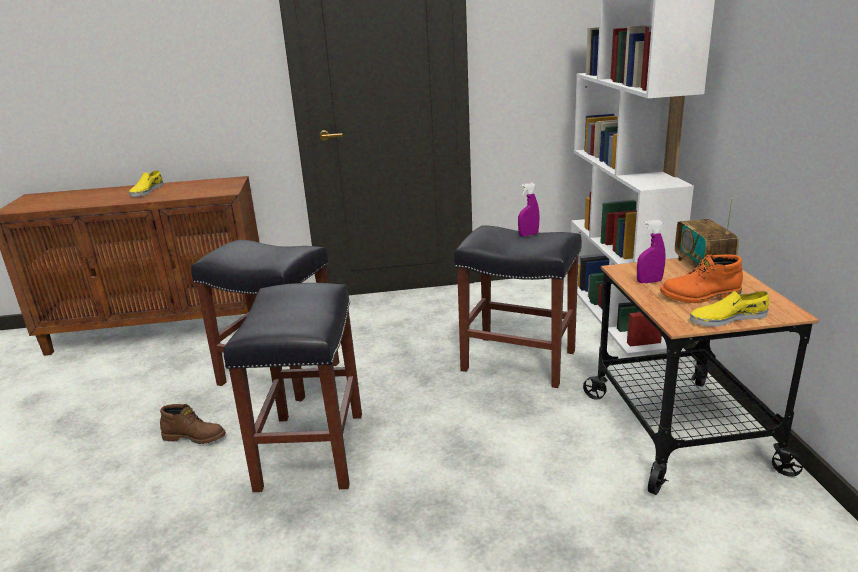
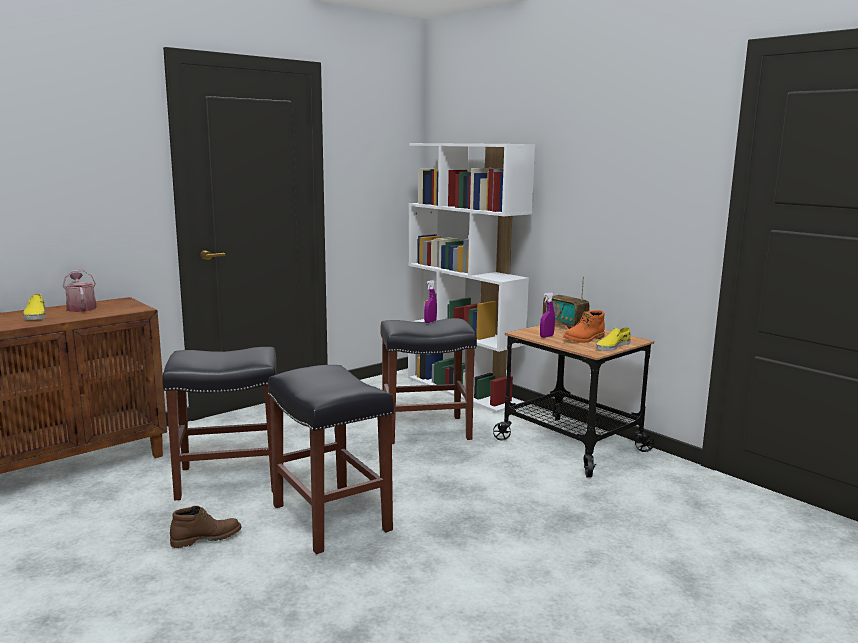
camera: 35 degrees left, 10 degrees down
none -> watering can [63,270,97,312]

